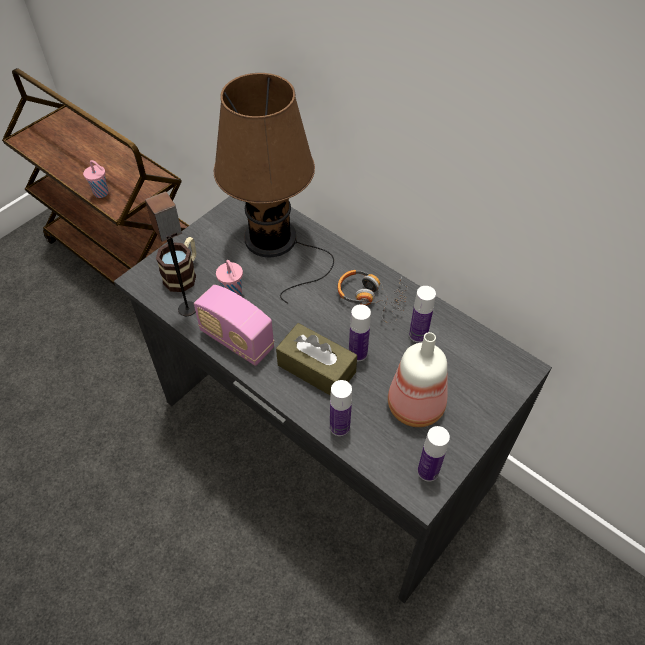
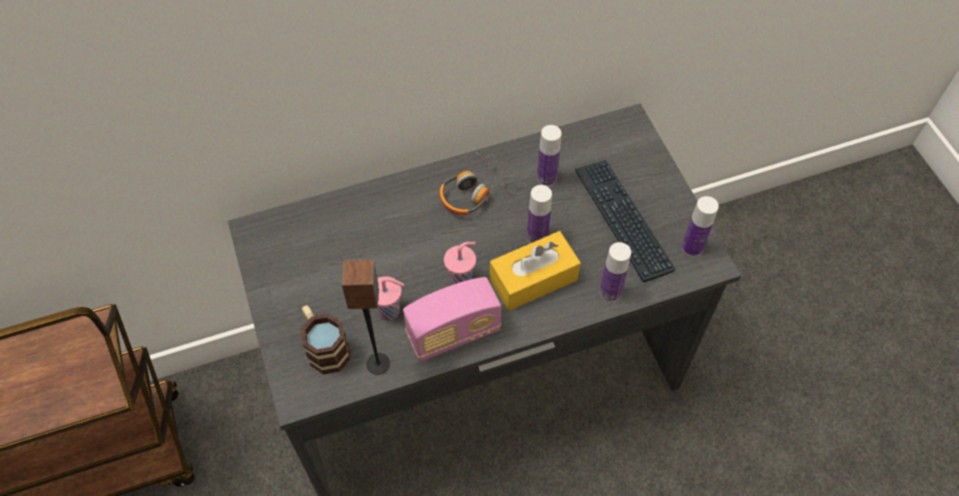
camera: 60 degrees left, 5 degrees up
pink cup [83,160,109,198] -> pink cup moved to [444,242,476,285]
brown table lamp [214,73,334,303] -> none
brown tissue box [276,323,357,395] -> yellow tissue box [490,231,581,311]
bottle [388,332,447,427] -> keyboard [575,159,676,282]

